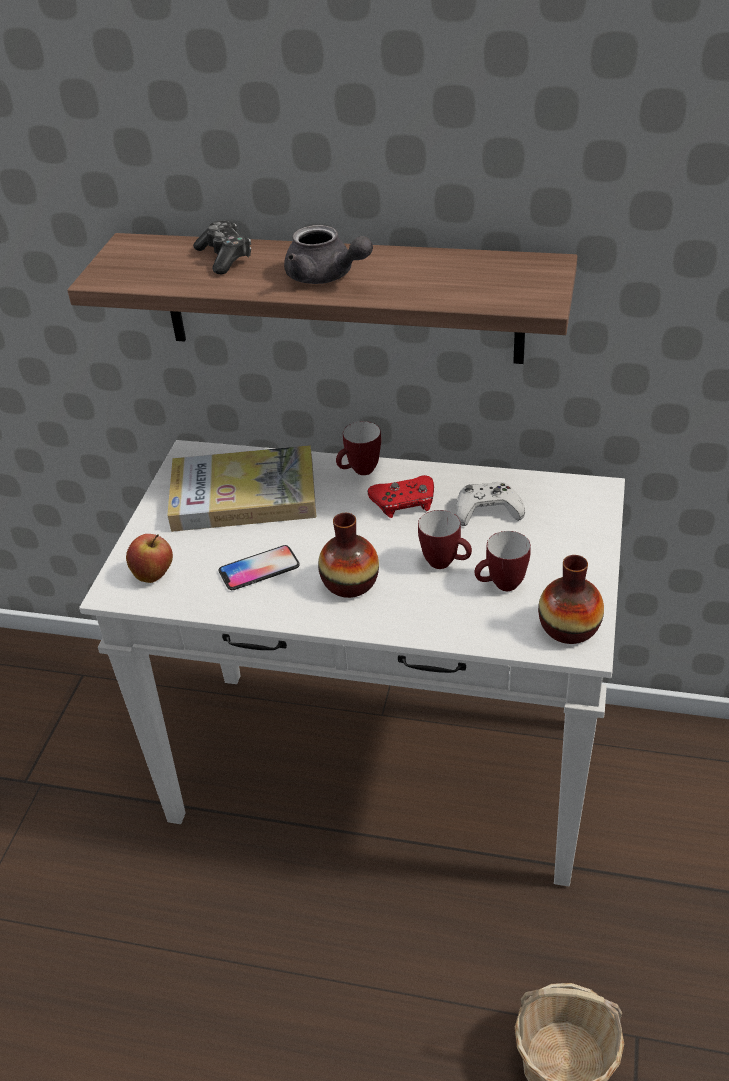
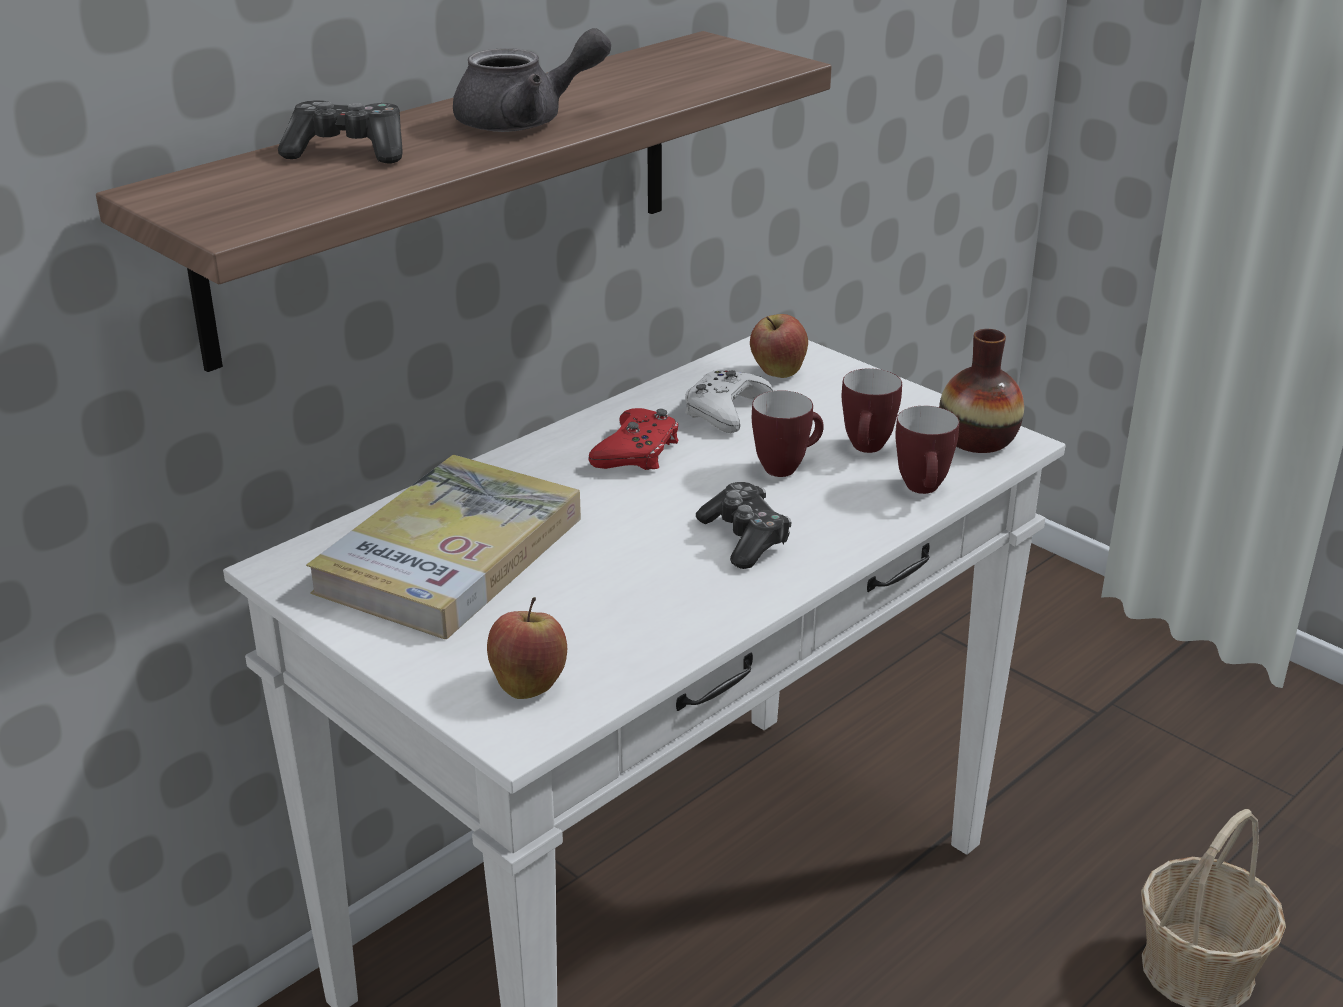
camera: 60 degrees left, 10 degrees down
phone [219,545,300,590] -> none
vase [318,513,379,598] -> game controller [696,482,791,569]
mug [336,421,381,475] -> mug moved to [896,406,959,494]
none -> apple [750,314,808,378]

